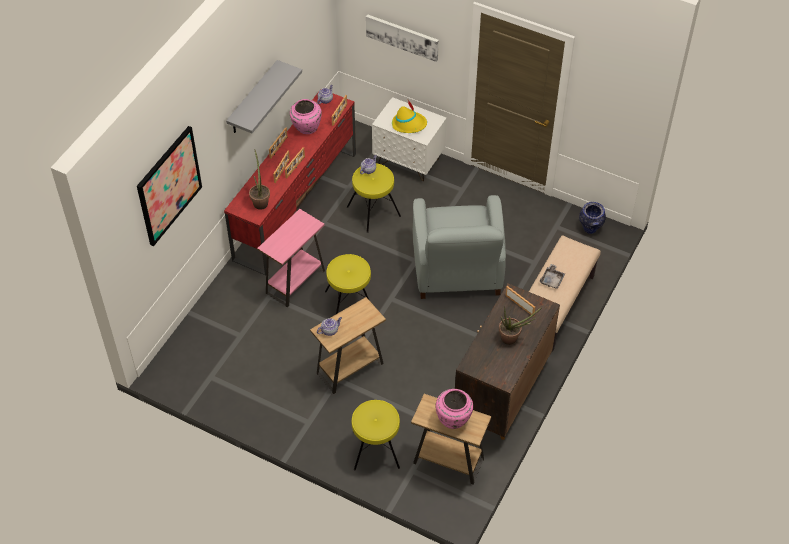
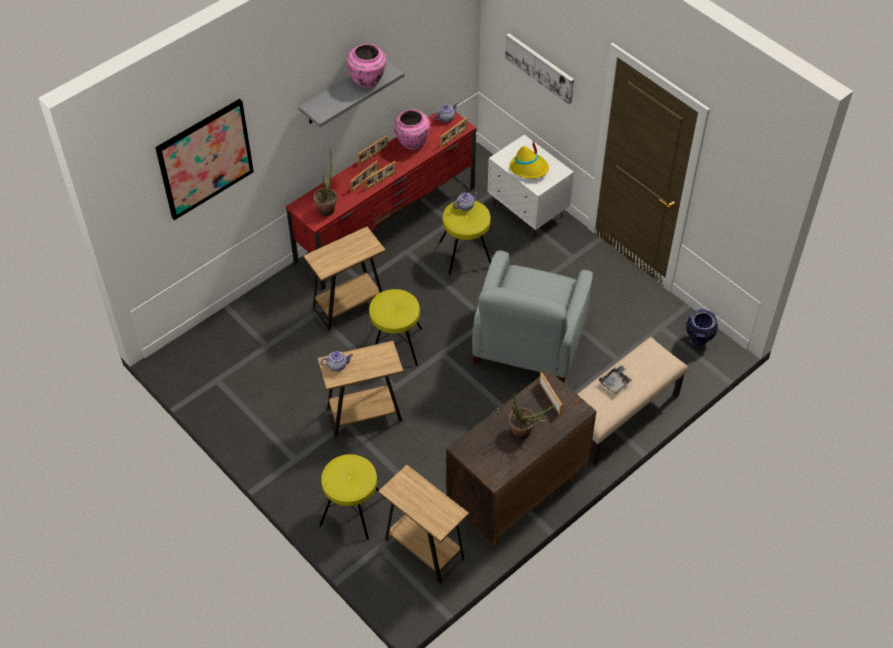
camera: 20 degrees right, 0 degrees up
pink side table [257,209,325,308] -> brown side table [303,227,386,331]
pink vase [436,389,473,429] -> pink vase moved to [347,44,386,88]

